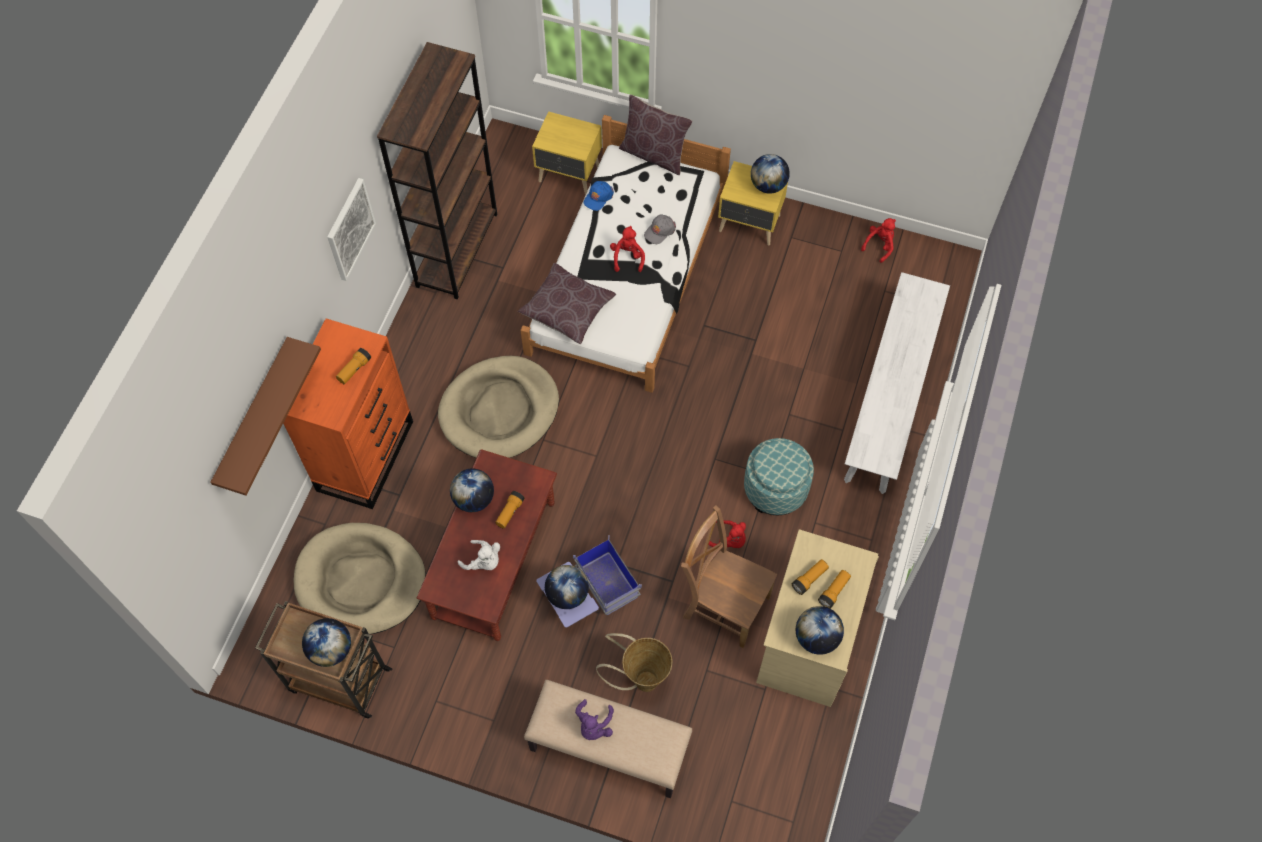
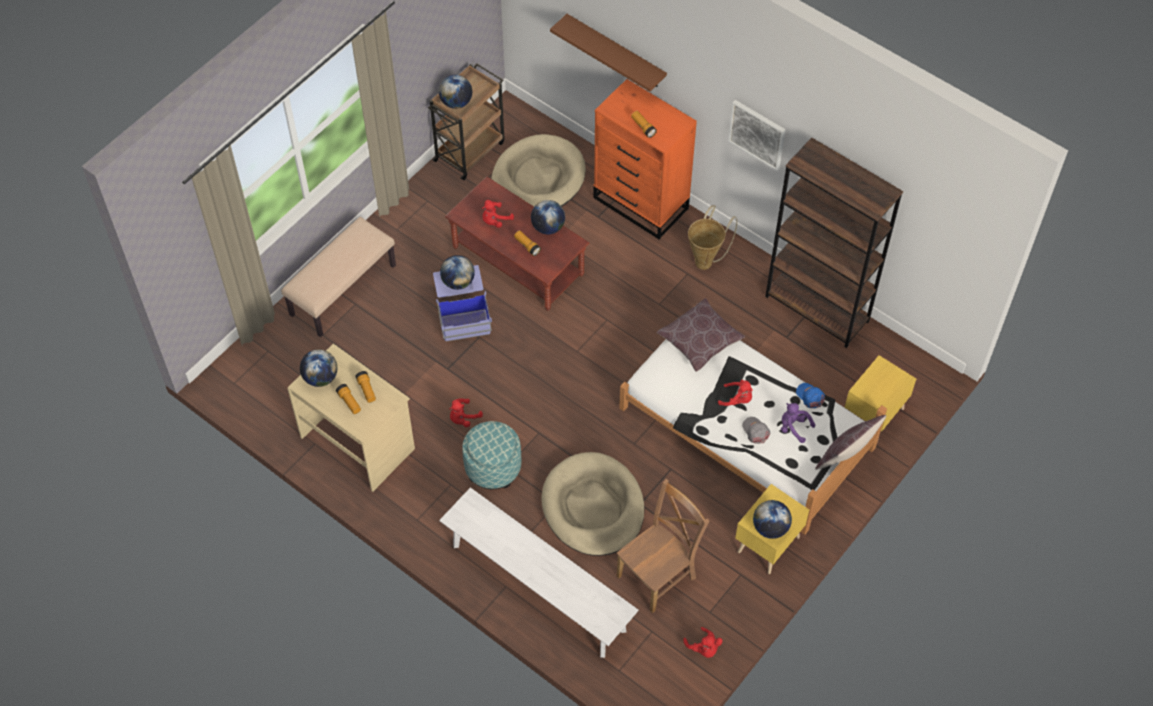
camera: 110 degrees right, 5 degrees down
beige dog bed [438,356,559,458] -> beige dog bed moved to [542,452,644,556]
white plush toy [458,540,500,570] -> red plush toy [482,200,514,228]
purple plush toy [575,699,614,740] -> purple plush toy moved to [781,403,815,443]
basket [596,633,672,692] -> basket moved to [688,205,737,270]
brown chair [681,505,777,648] -> brown chair moved to [616,479,709,613]

